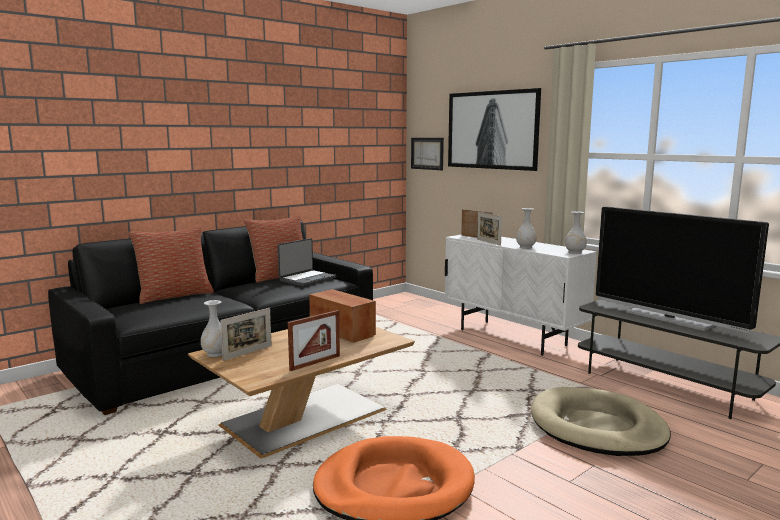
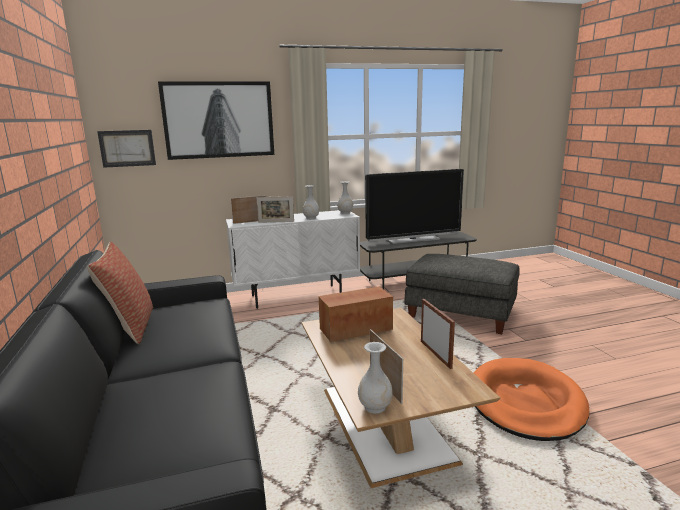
camera: 65 degrees left, 5 degrees up
pillow [128,226,214,304] -> none
laptop [277,238,336,286] -> none
beige dog bed [531,387,671,456] -> grey ottoman [405,254,520,334]

